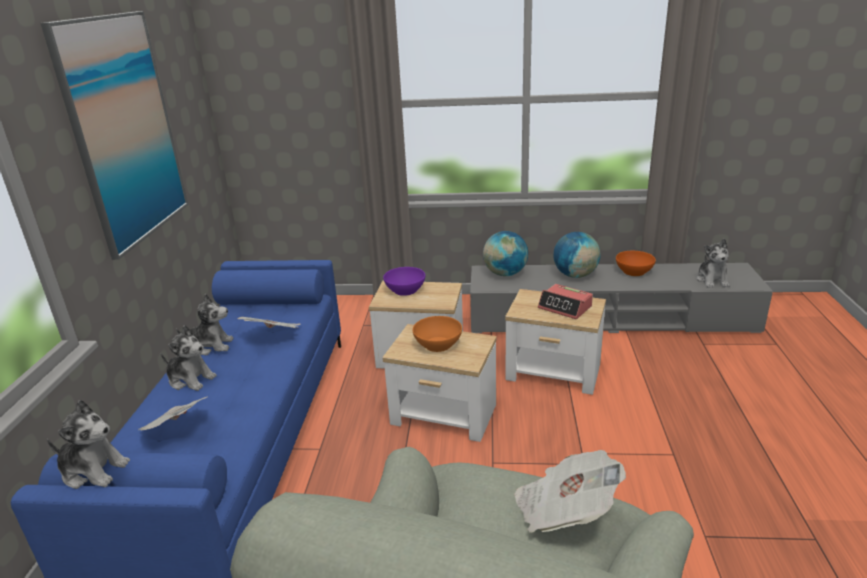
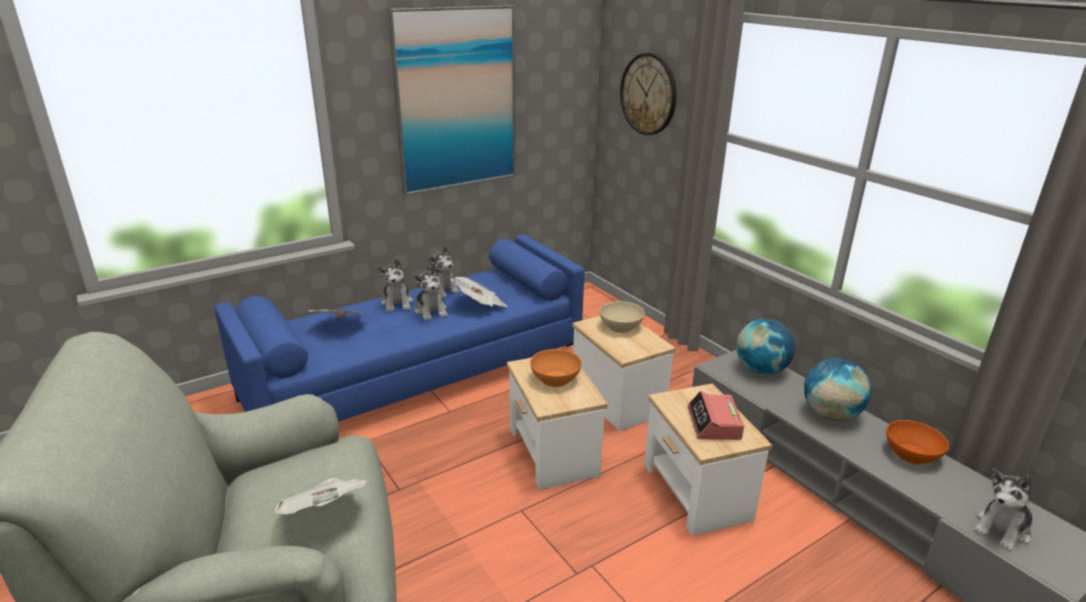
camera: 50 degrees right, 0 degrees up
plush toy [47,400,130,489] -> plush toy moved to [413,265,447,321]
purple bowl [383,267,425,296] -> beige bowl [599,301,645,333]
none -> wall clock [620,53,677,135]

